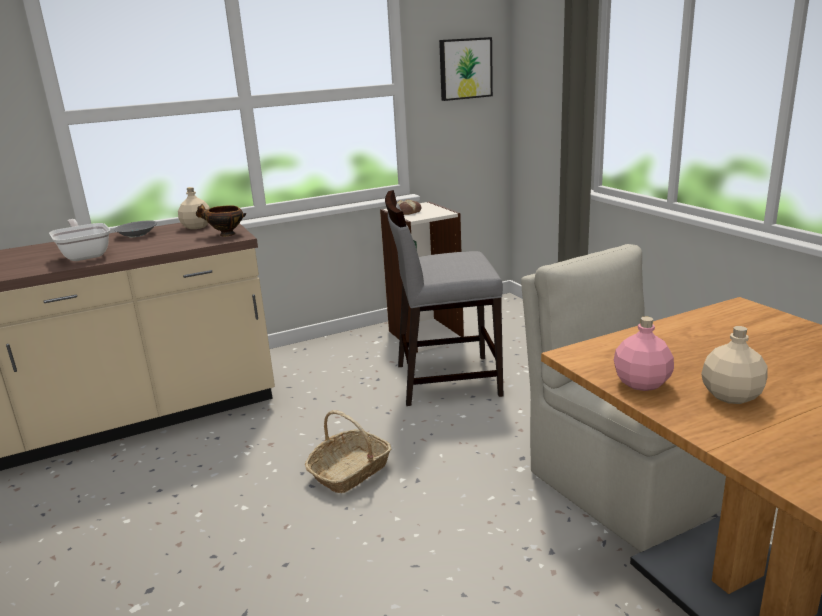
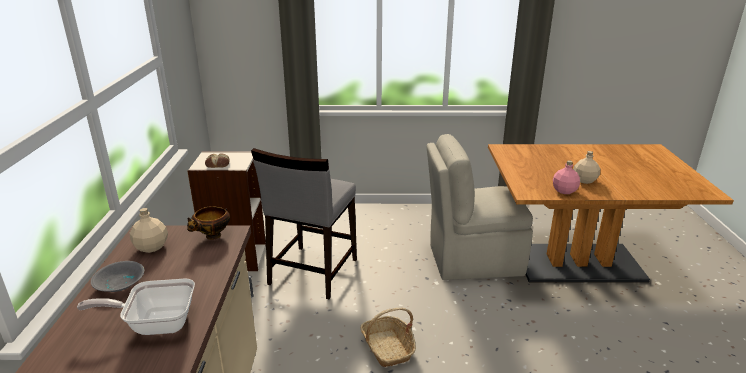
camera: 65 degrees left, 5 degrees up
picture [439,37,493,101] -> none

